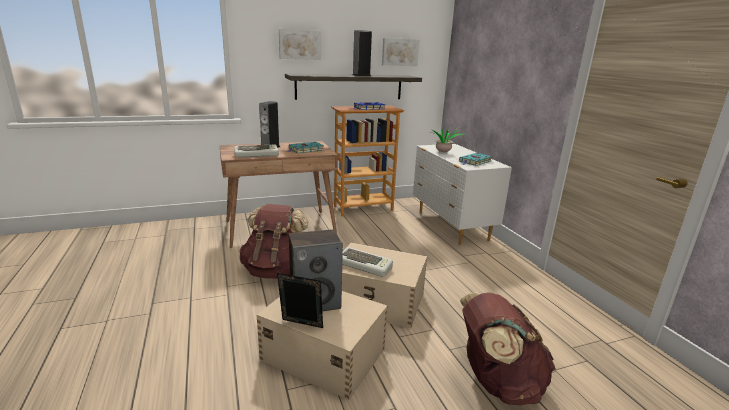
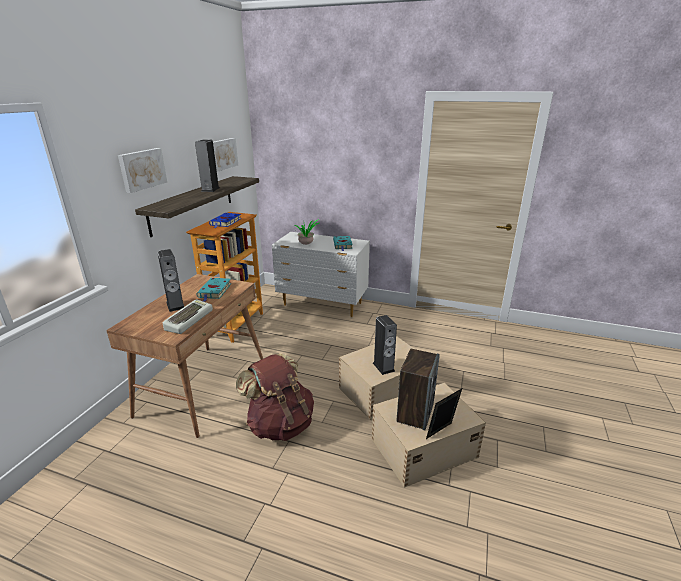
camera: 50 degrees left, 5 degrees up
keyboard [342,247,393,277] -> speaker [373,315,397,375]
brown backpack [460,292,556,405] -> none

